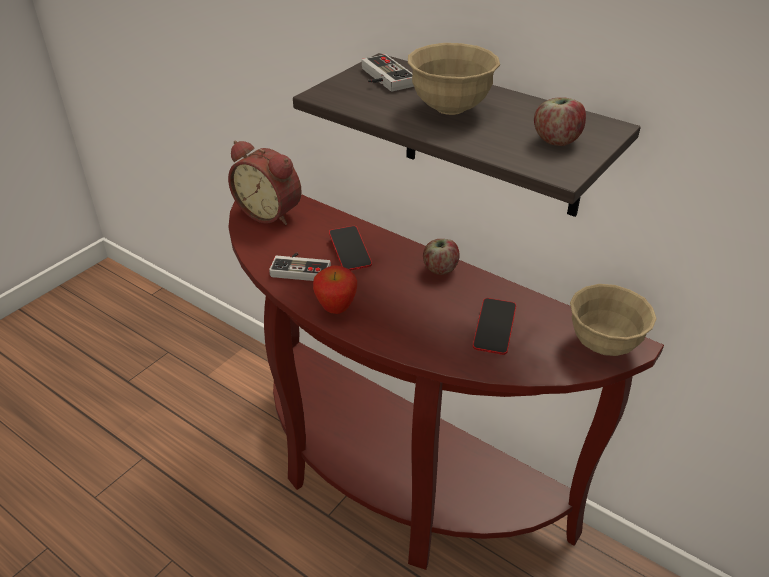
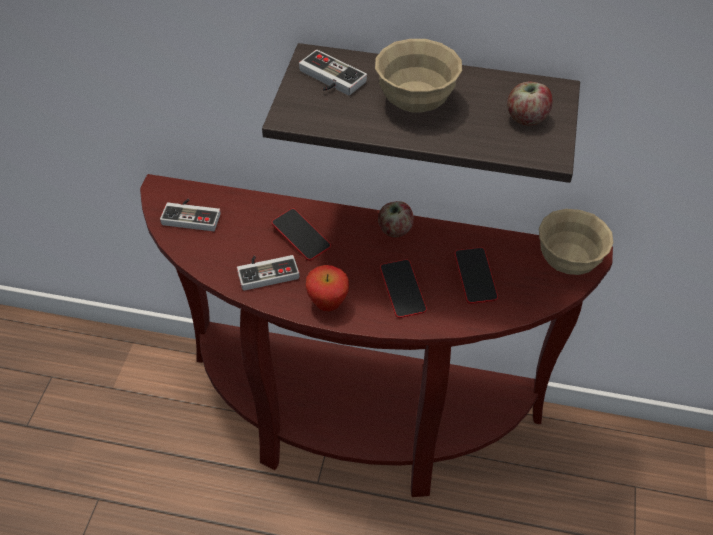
camera: 25 degrees left, 10 degrees up
alarm clock [228,141,302,225] -> game controller [160,198,221,231]
none -> phone [380,259,427,318]

